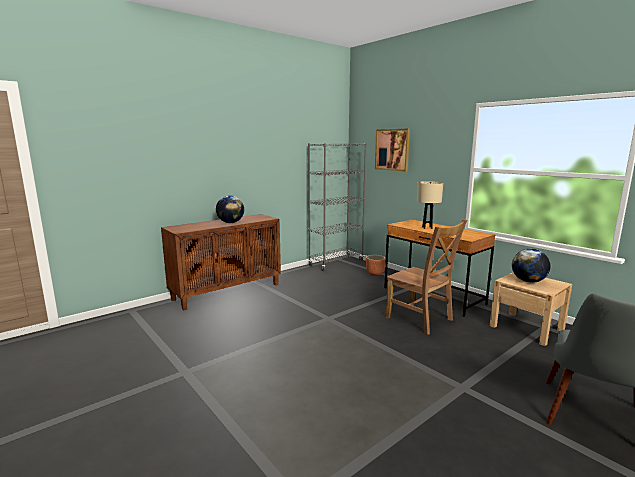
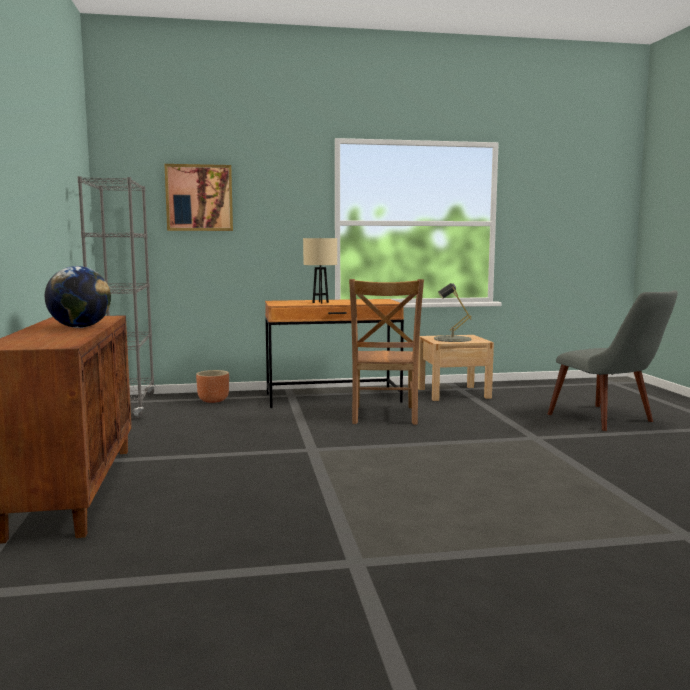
camera: 60 degrees left, 5 degrees down
brown chair [386,219,467,335] -> brown chair turned 105 degrees clockwise [349,279,424,425]
globe [512,249,551,283] -> grey table lamp [434,283,472,342]

